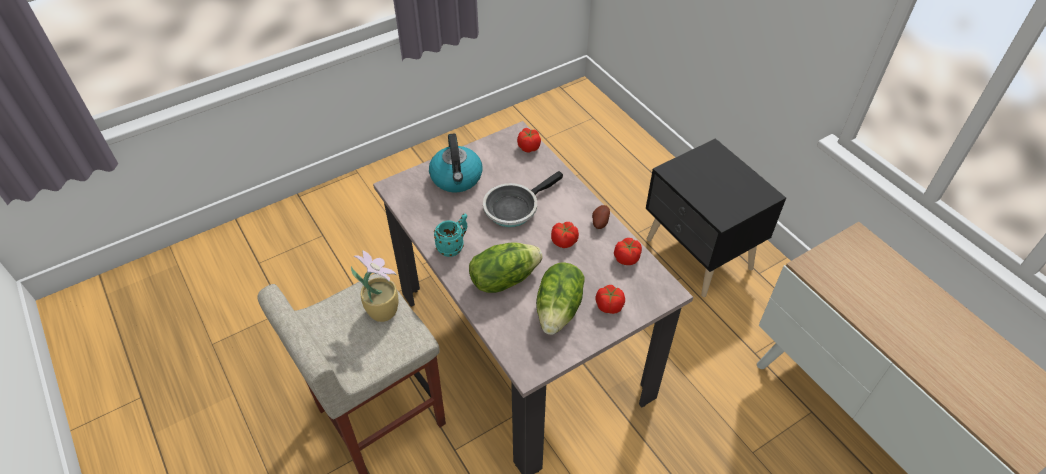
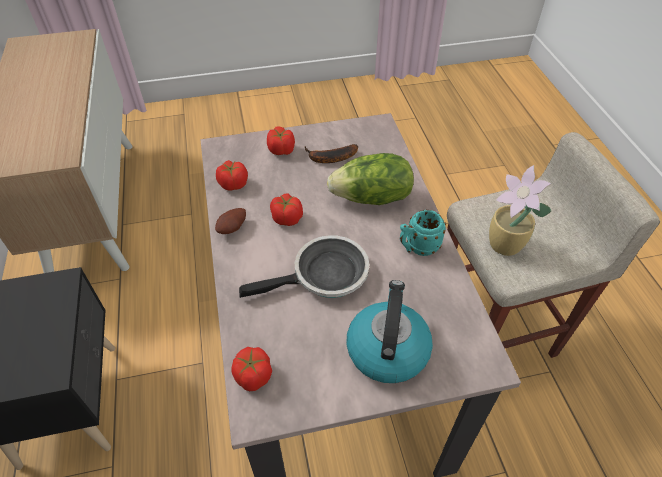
camera: 160 degrees left, 0 degrees up
lettuce [536,262,585,335] -> banana [305,144,358,163]

